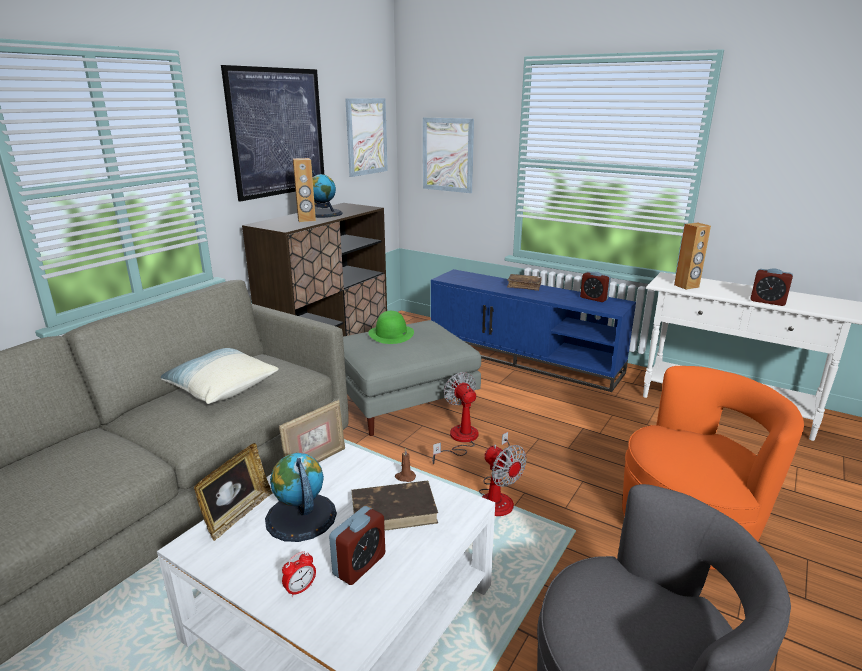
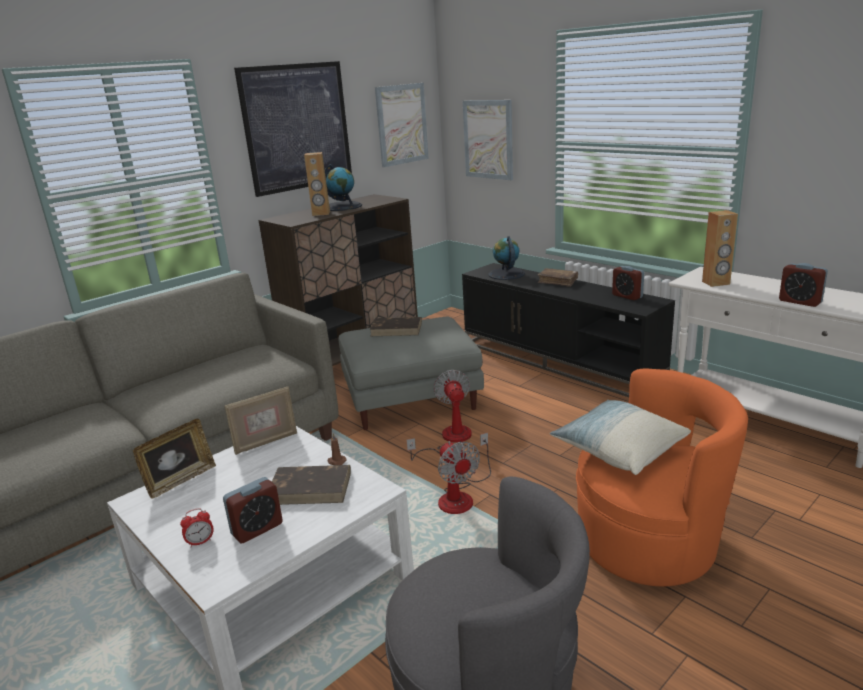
camera: 15 degrees right, 0 degrees up
pillow [161,348,279,404] -> pillow moved to [550,400,691,475]
globe [265,453,337,542] -> globe moved to [488,236,525,280]
green hat [368,311,414,344] -> brown book [370,317,422,336]
blue tv stand [431,269,636,392] -> black tv stand [462,263,675,397]

